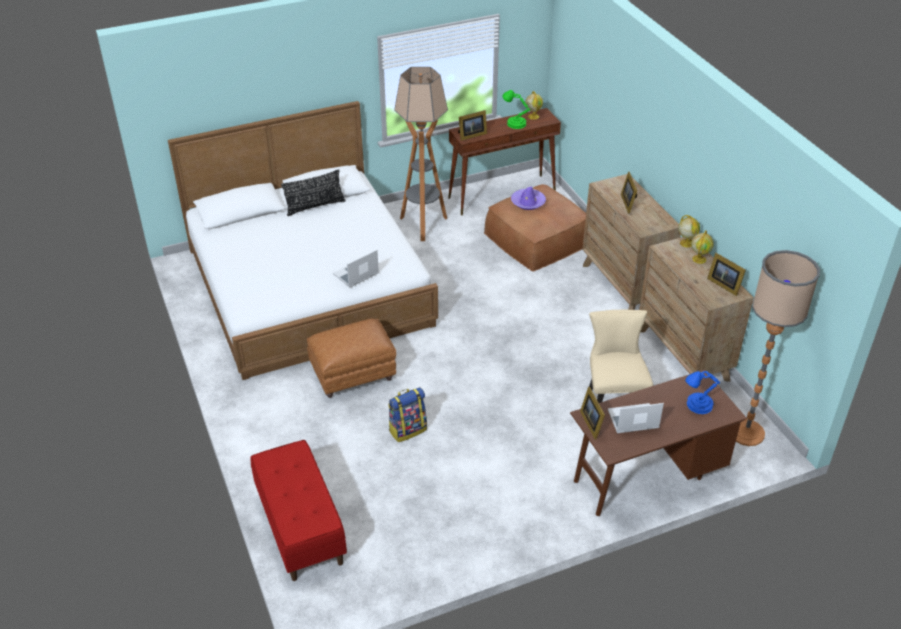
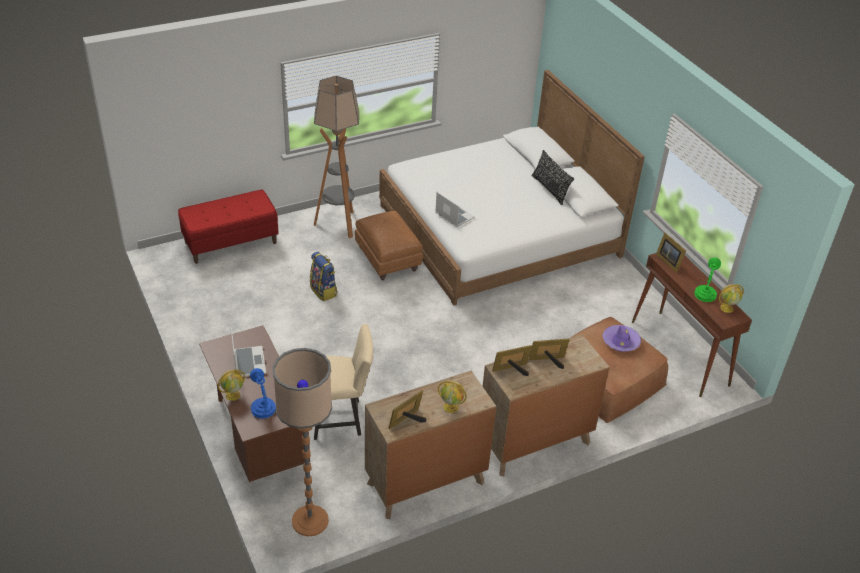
camera: 85 degrees right, 0 degrees up
floor lamp [394,67,448,241] -> floor lamp moved to [314,76,359,239]
picture frame [580,387,605,440] -> picture frame moved to [492,345,532,376]
globe [678,215,700,248] -> globe moved to [218,369,245,401]

